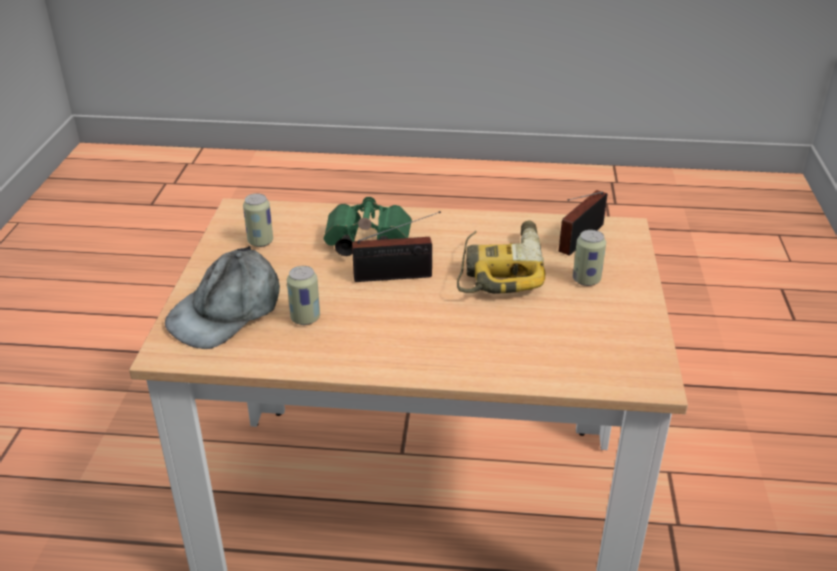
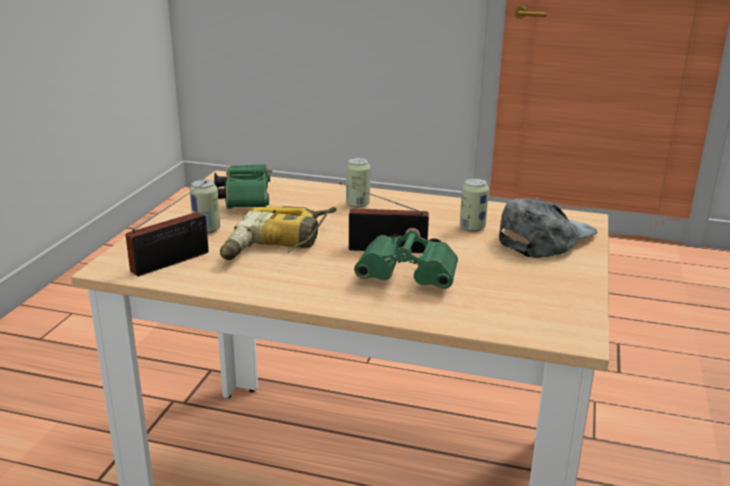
camera: 170 degrees left, 10 degrees down
can [243,193,273,247] -> can moved to [346,158,370,208]
none -> green binoculars [214,164,272,209]

